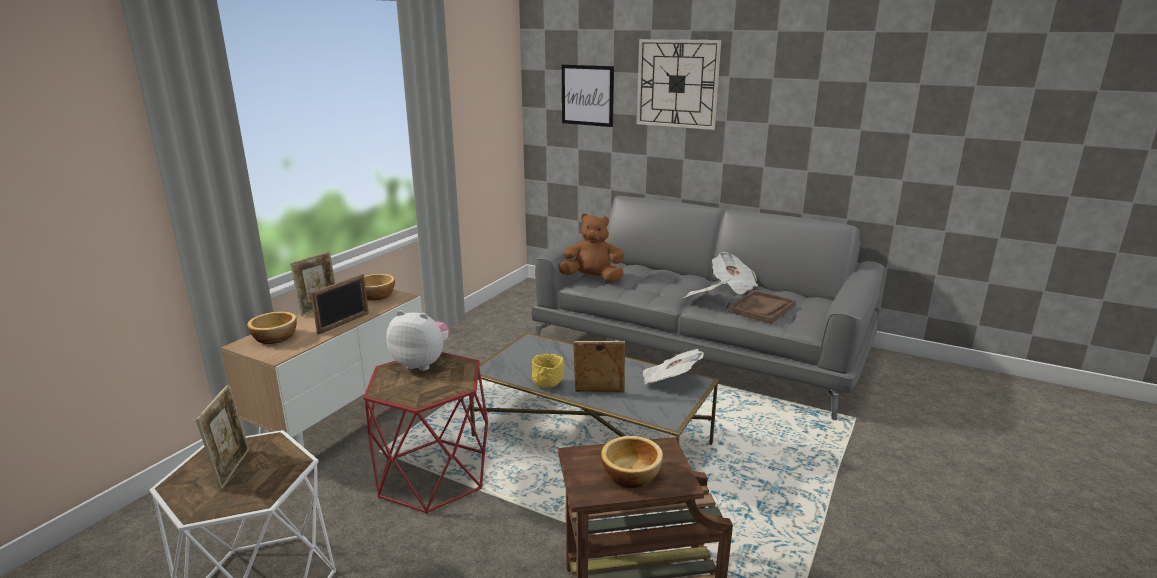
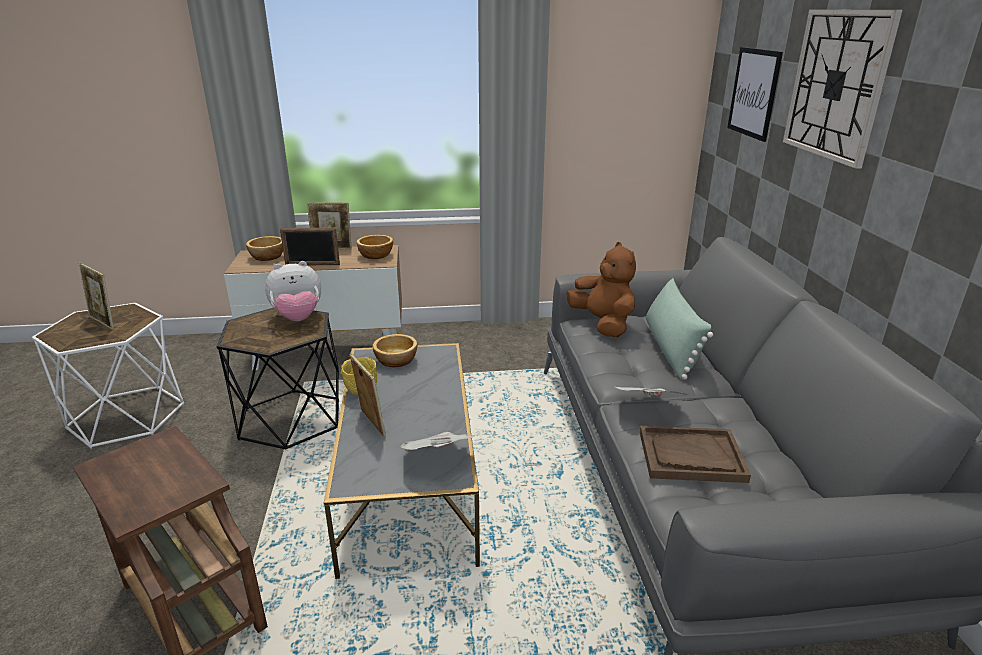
camera: 55 degrees right, 5 degrees up
picture frame [196,384,249,490] -> picture frame turned 75 degrees clockwise [79,263,114,329]
red side table [363,352,488,514] -> black side table [217,308,339,449]
plush toy [386,310,449,371] -> plush toy turned 90 degrees clockwise [265,261,321,321]
bowl [601,436,663,488] -> bowl moved to [373,334,417,367]
newspaper [712,252,758,294] -> none
none -> green pillow [646,278,713,380]

